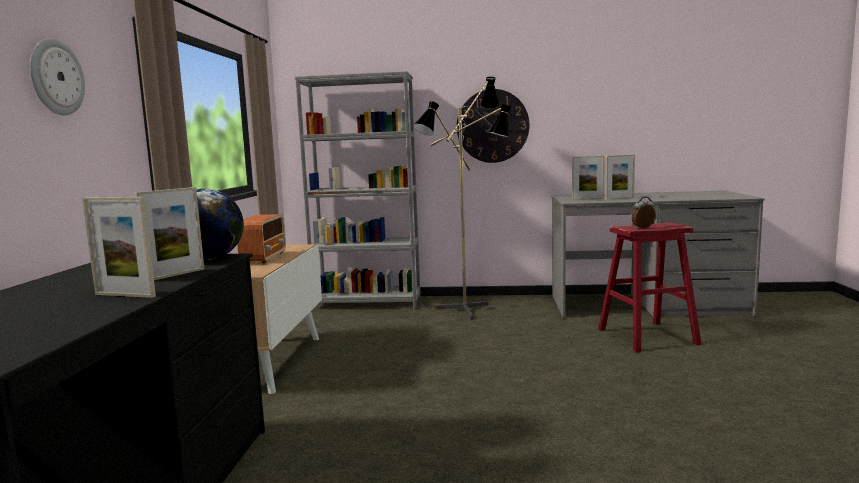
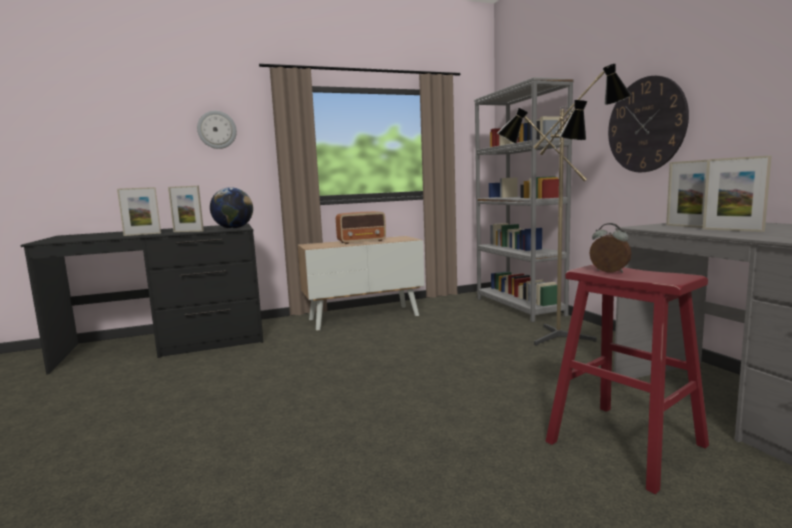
camera: 65 degrees right, 0 degrees up
picture frame [82,197,156,298] -> picture frame turned 105 degrees counterclockwise [117,187,161,236]

